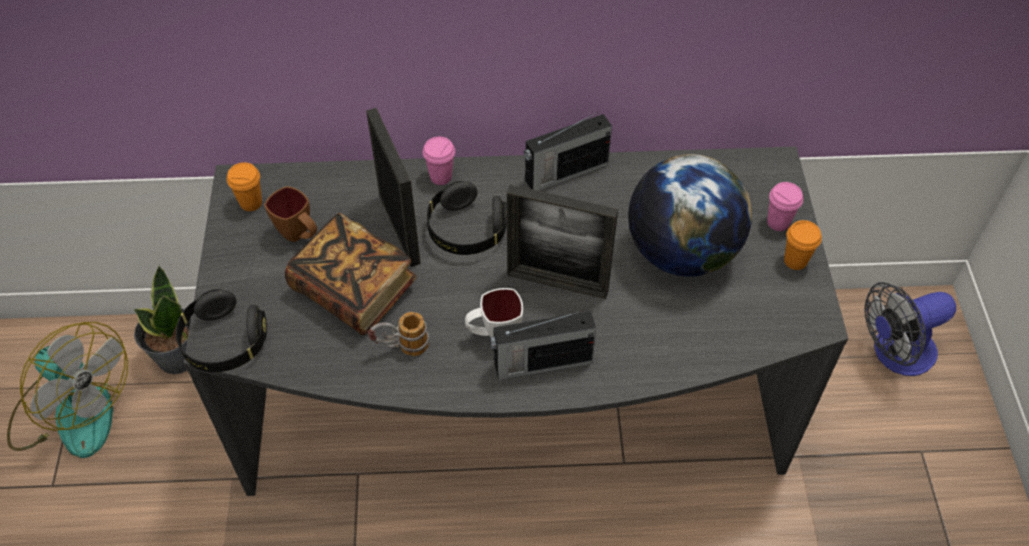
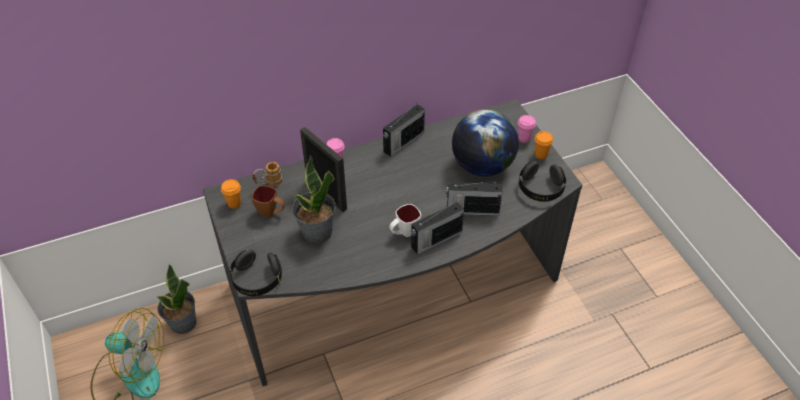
camera: 20 degrees left, 5 degrees down
book [285,213,417,335] -> potted plant [292,155,336,244]
mug [368,312,429,356] -> mug moved to [252,162,282,186]
black headphones [427,181,506,255] -> black headphones moved to [519,161,566,202]
picture frame [507,185,618,299] -> none
fan [864,282,956,376] -> none
none -> radio [446,181,503,216]

